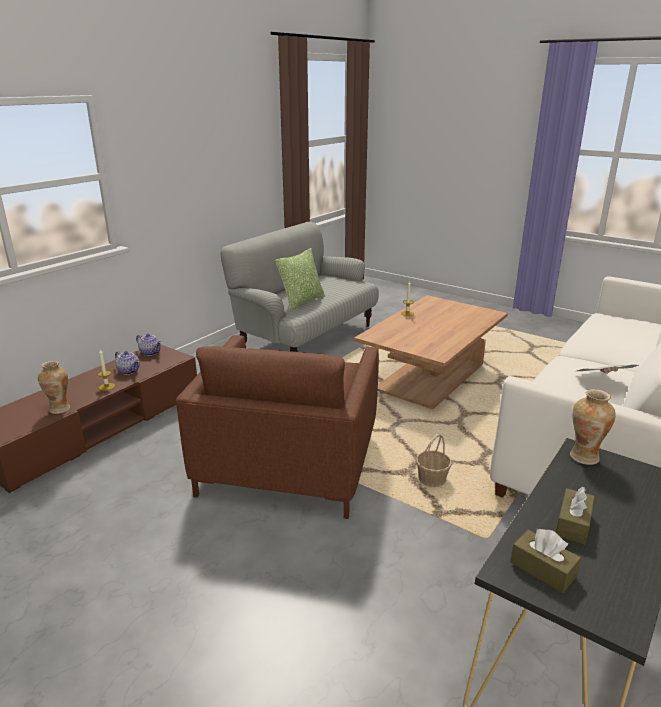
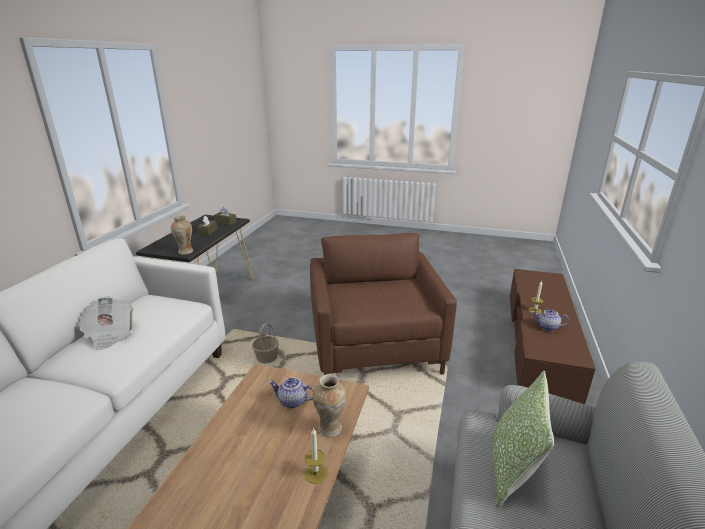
camera: 160 degrees right, 0 degrees up
vase [38,361,70,414] -> vase moved to [313,374,347,437]
teapot [136,334,162,356] -> teapot moved to [269,377,314,409]

